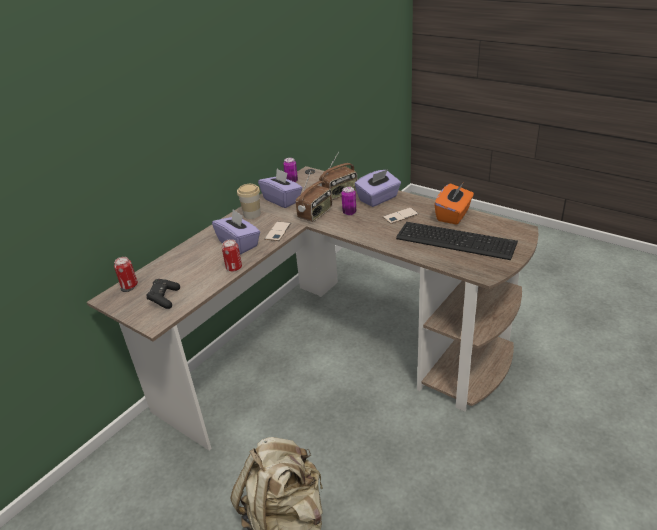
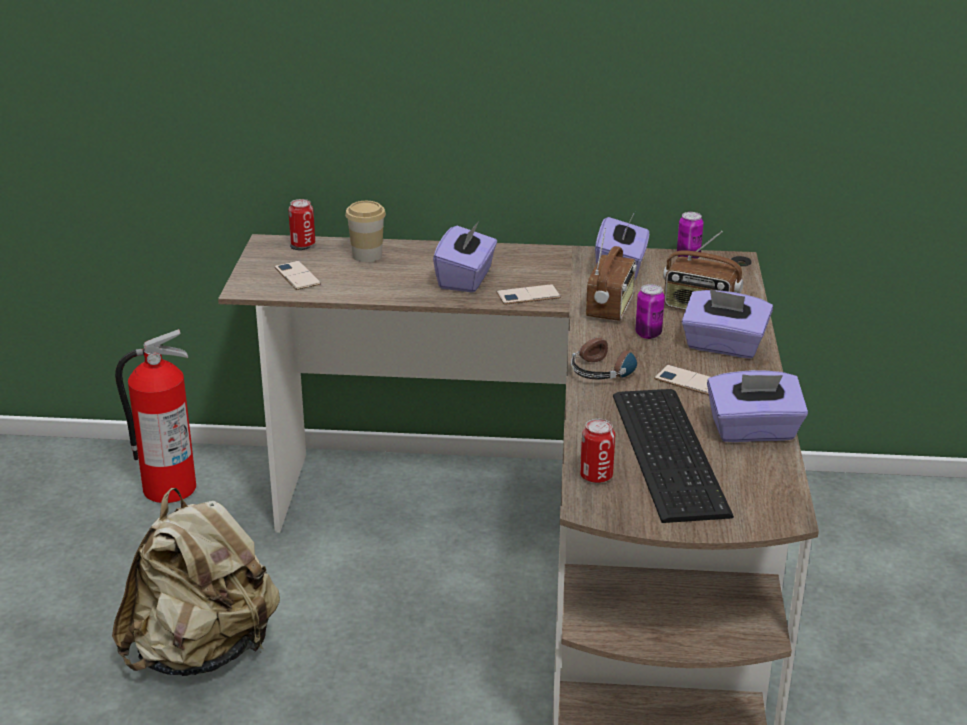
camera: 55 degrees right, 5 degrees down
black game controller [146,279,180,309] -> phone [274,261,321,290]
can [222,239,242,271] -> can moved to [580,419,615,483]
cup [237,184,261,219] -> cup moved to [345,201,386,262]
radio [296,171,332,222] -> radio turned 75 degrees counterclockwise [586,228,637,321]
orange tissue box [434,182,474,225] -> purple tissue box [707,370,808,442]
none -> fire extinguisher [115,329,196,503]
none -> headphones [571,337,646,380]

